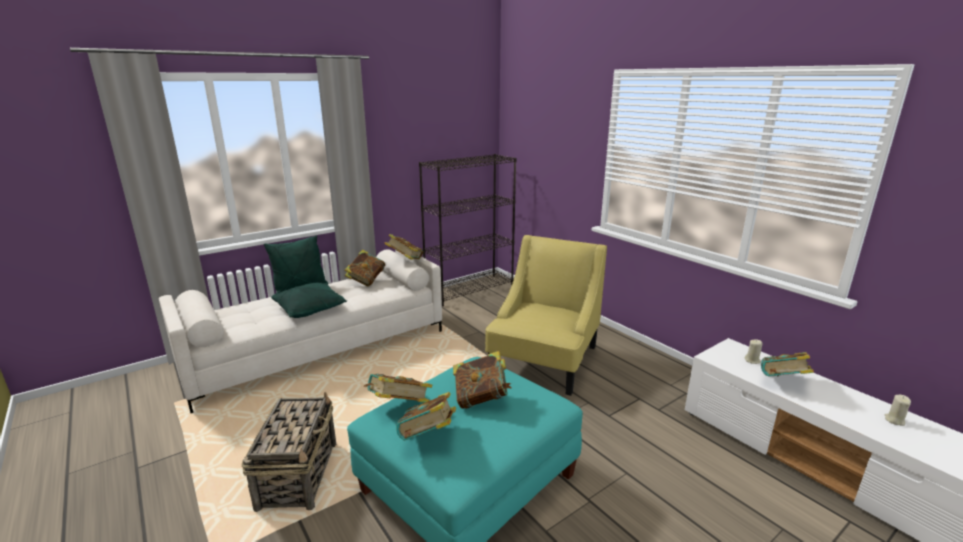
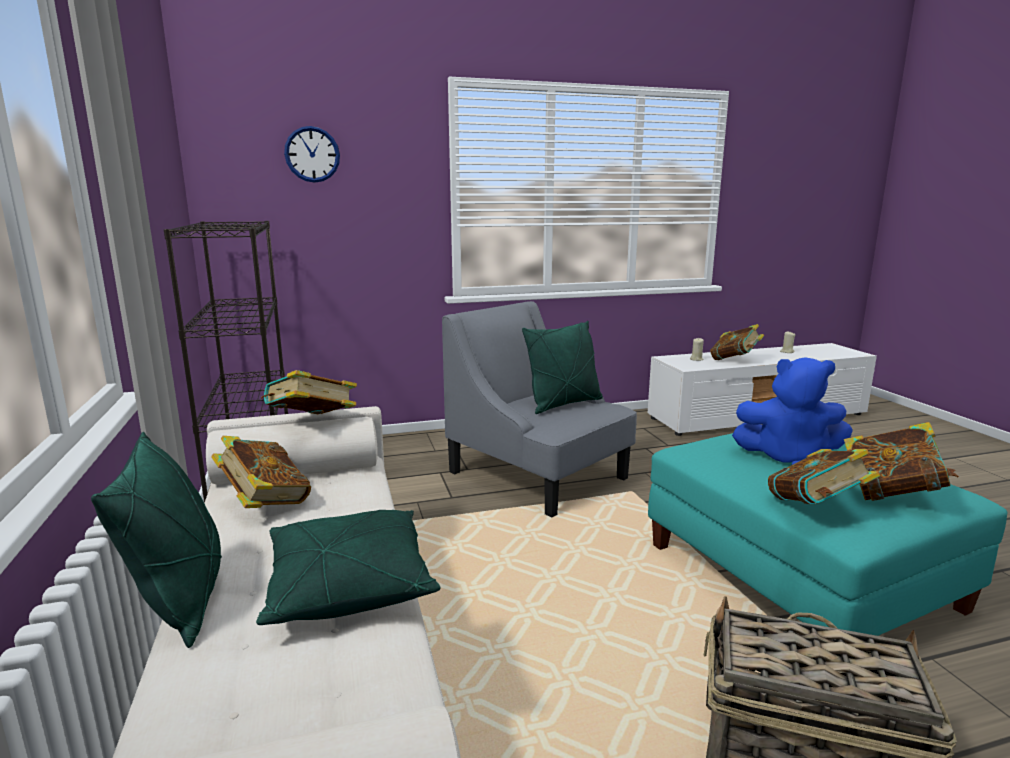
camera: 70 degrees left, 5 degrees down
book [453,351,512,409] -> blue plush toy [732,357,853,465]
yellow armchair [485,235,607,396] -> grey armchair [442,301,637,517]
none -> wall clock [284,126,340,183]
none -> green pillow [522,321,603,414]

